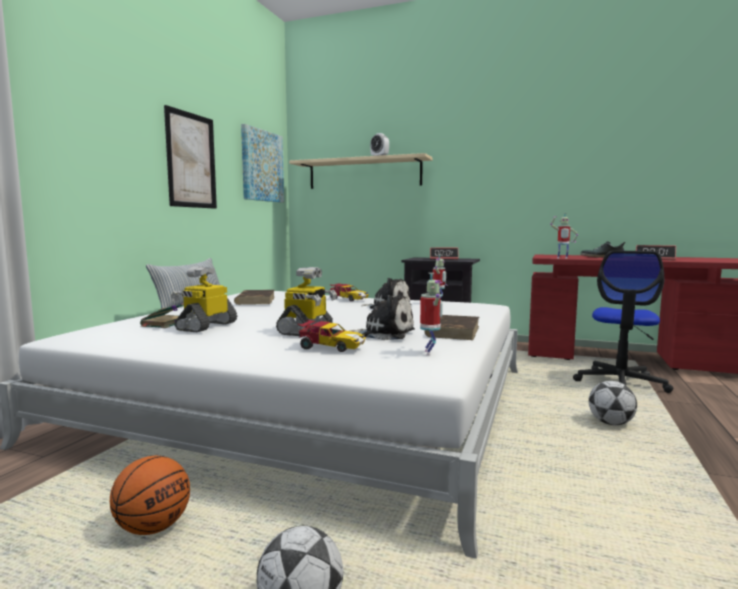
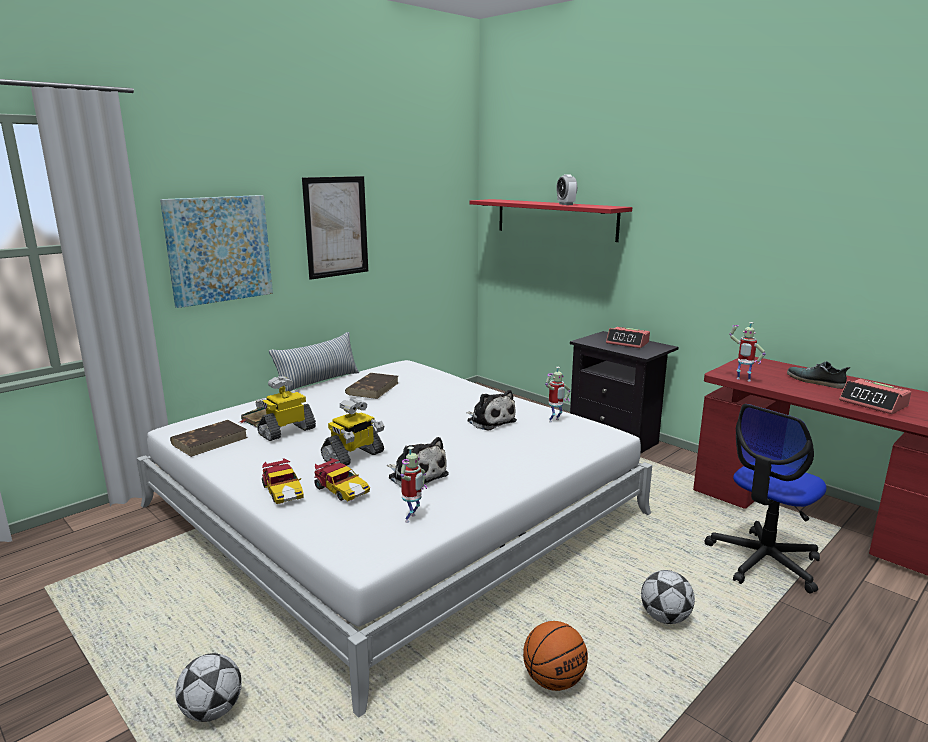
camera: 25 degrees right, 10 degrees up
basketball [110,456,190,535] -> basketball moved to [523,621,588,691]
picture [241,124,284,203] -> picture moved to [160,195,273,308]
beige shelf [289,153,433,189] -> red shelf [470,199,632,242]
toy car [330,283,369,301] -> toy car moved to [262,458,304,504]
brown book [425,315,479,340] -> brown book moved to [170,420,247,457]

